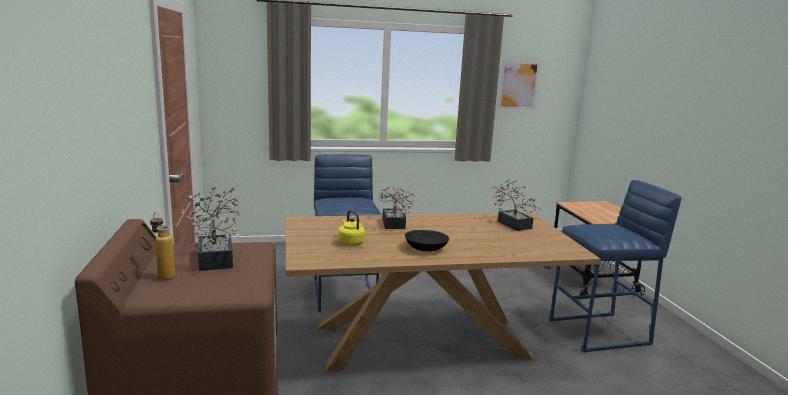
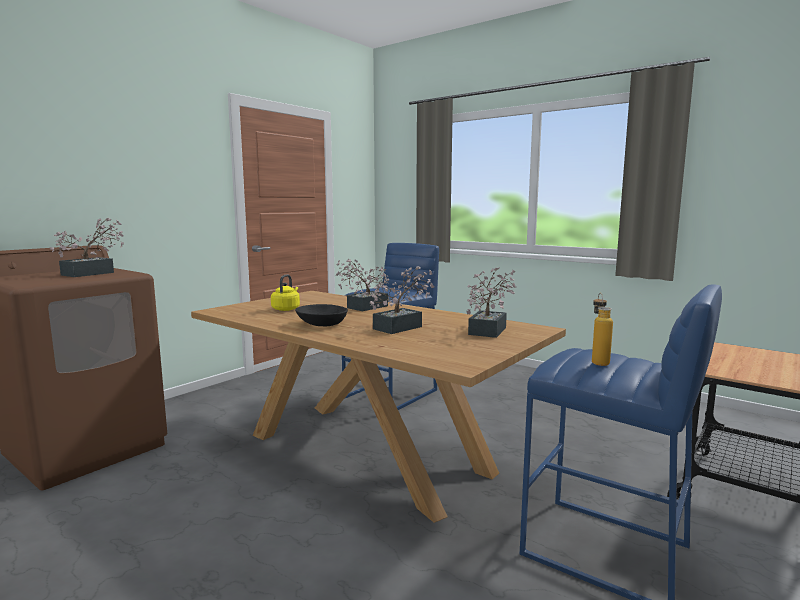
camera: 50 degrees right, 5 degrees down
bottle [150,212,175,280] -> bottle moved to [592,293,613,366]
picture [498,61,540,110] -> none
none -> potted plant [370,266,434,334]

